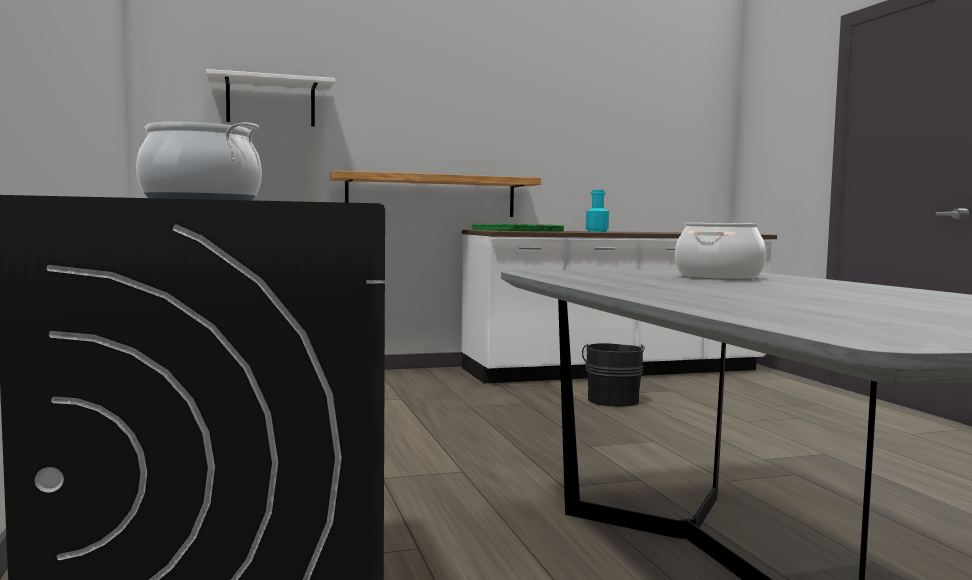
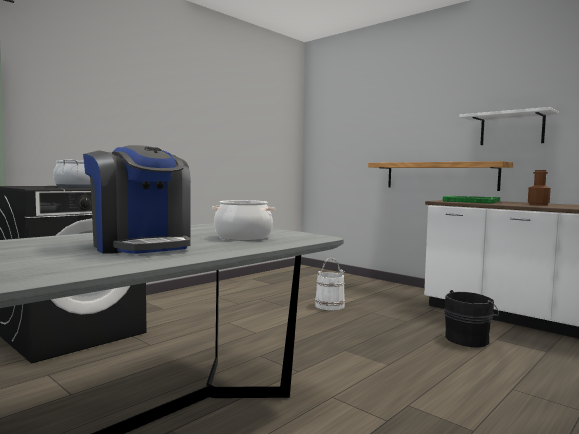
camera: 60 degrees right, 0 degrees up
white shelf [206,69,335,127] -> white shelf moved to [459,107,559,145]
turquoise bottle [586,190,609,232] -> brown bottle [528,170,551,206]
none -> coffee machine [83,145,191,254]
none -> white bucket [315,258,345,310]

